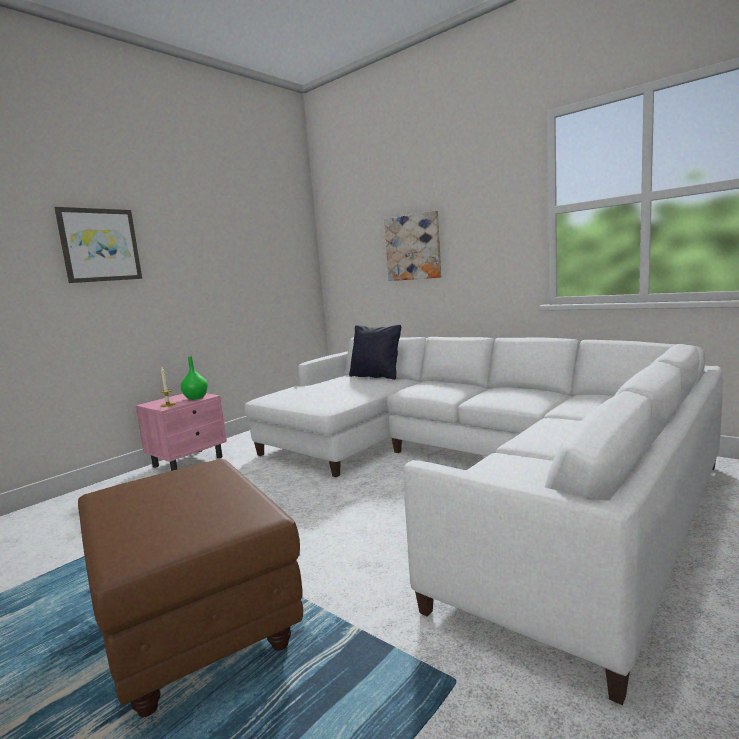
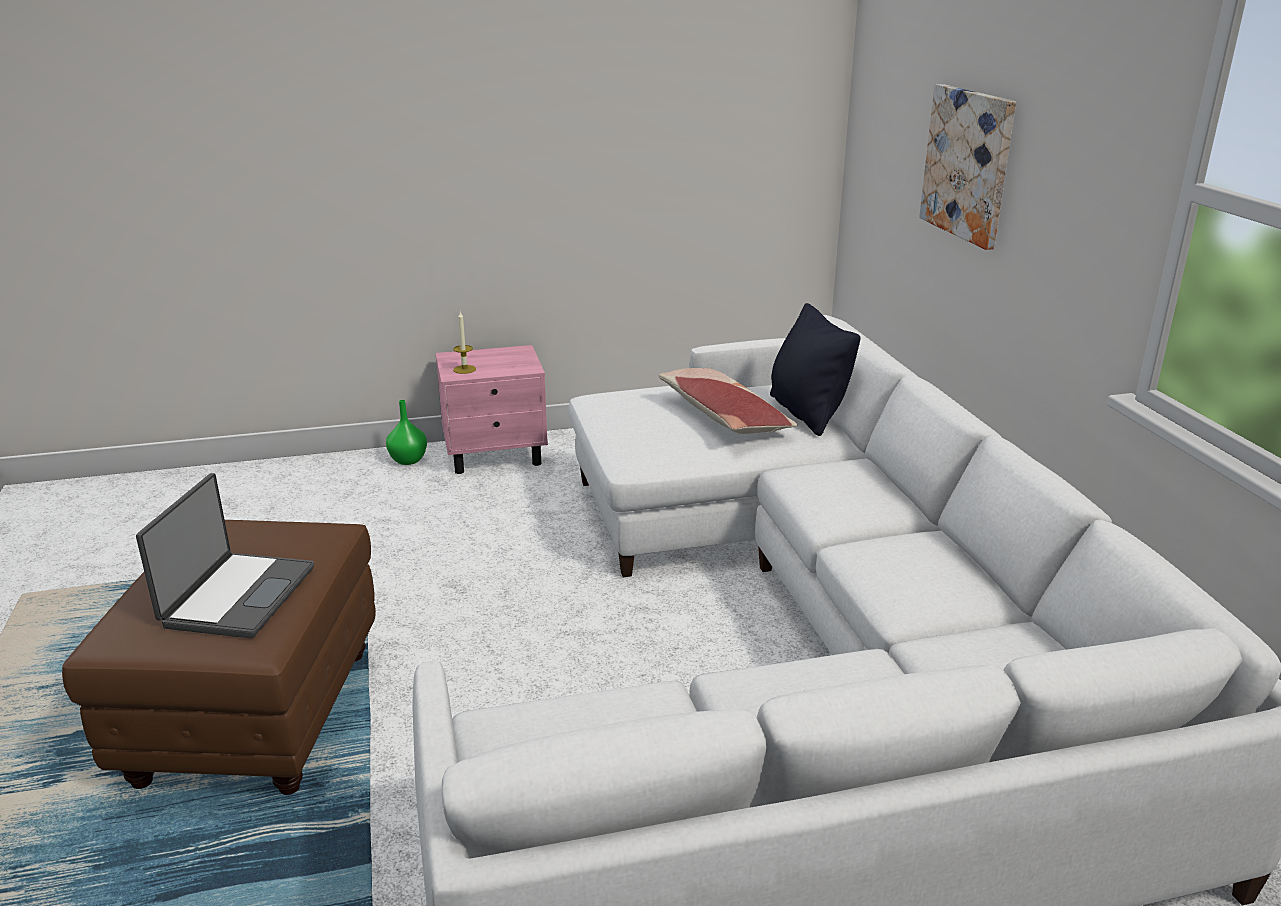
camera: 35 degrees right, 15 degrees up
picture [54,207,142,283] -> none
green vase [181,356,208,400] -> green vase moved to [386,400,427,465]
none -> laptop [136,473,314,638]
none -> pillow [659,368,797,434]

